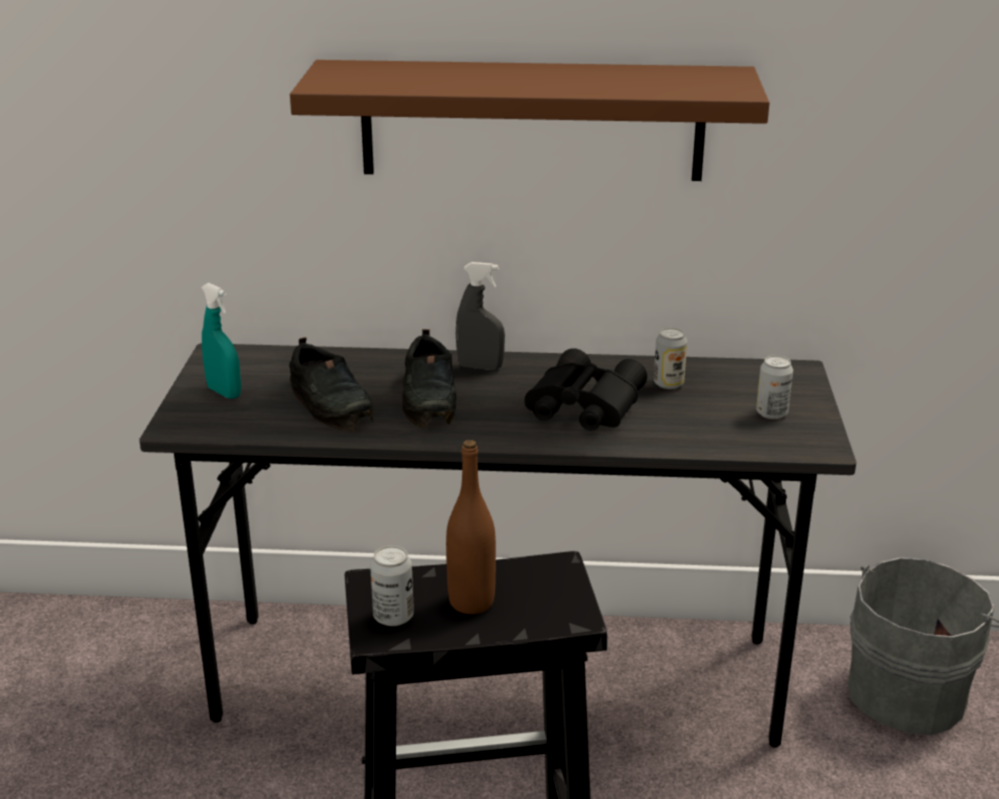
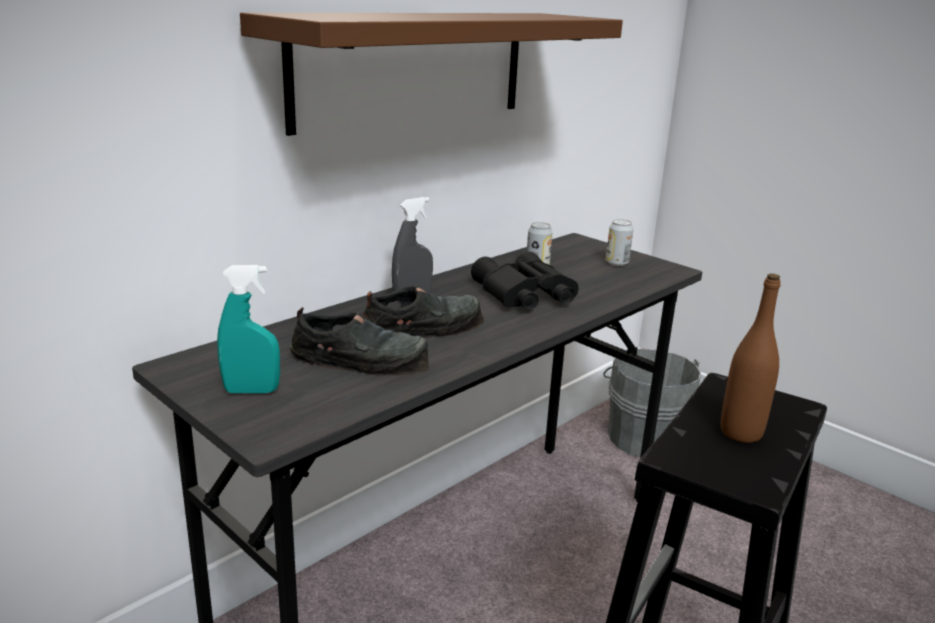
camera: 50 degrees left, 5 degrees down
can [370,546,414,626] -> none
black shoe [402,329,456,430] -> black shoe turned 60 degrees counterclockwise [363,286,484,338]

